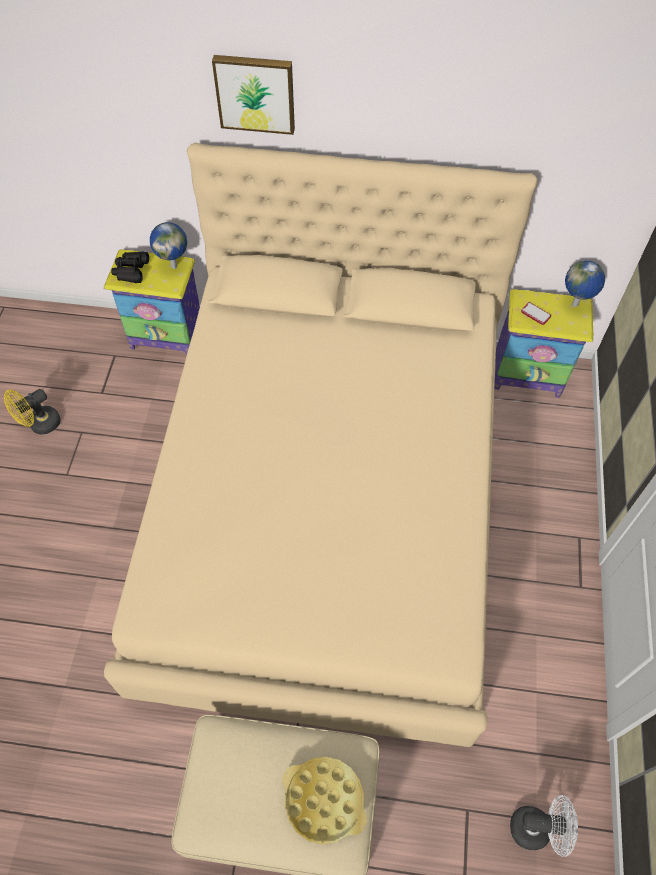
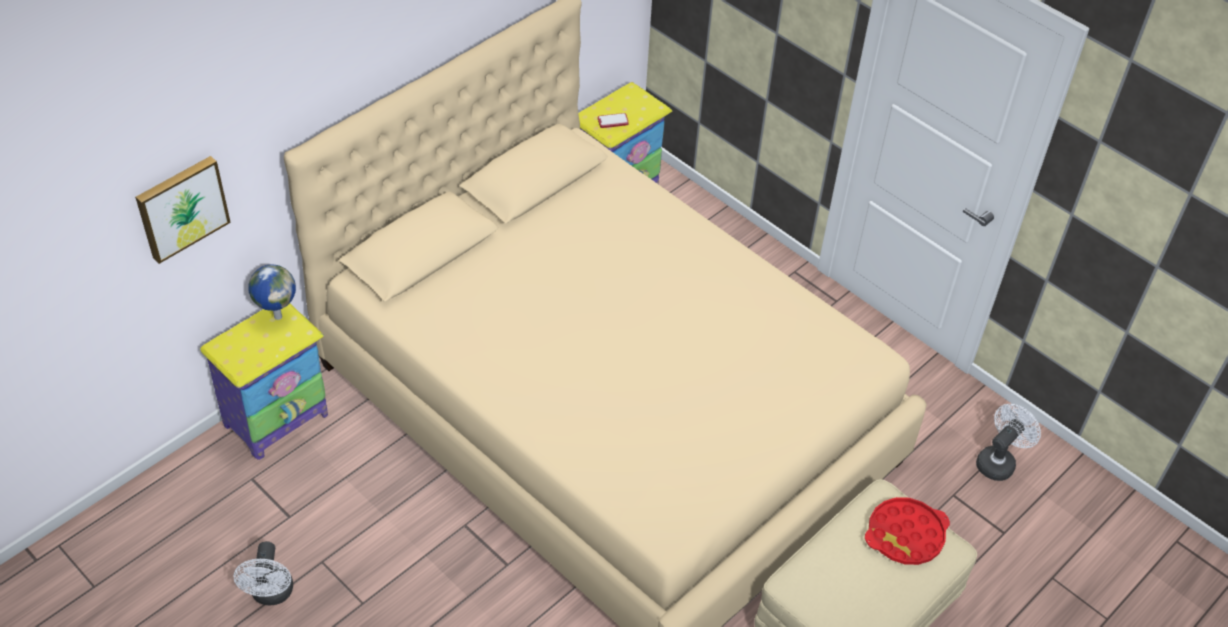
camera: 55 degrees left, 10 degrees down
yellow fan [4,389,61,434] -> white fan [233,541,293,605]
black binoculars [111,251,149,283] -> none
picture [212,55,295,135] -> picture moved to [135,156,231,264]
yellow tray [282,757,367,845] -> red tray [865,497,950,565]
globe [565,260,605,307] -> none

